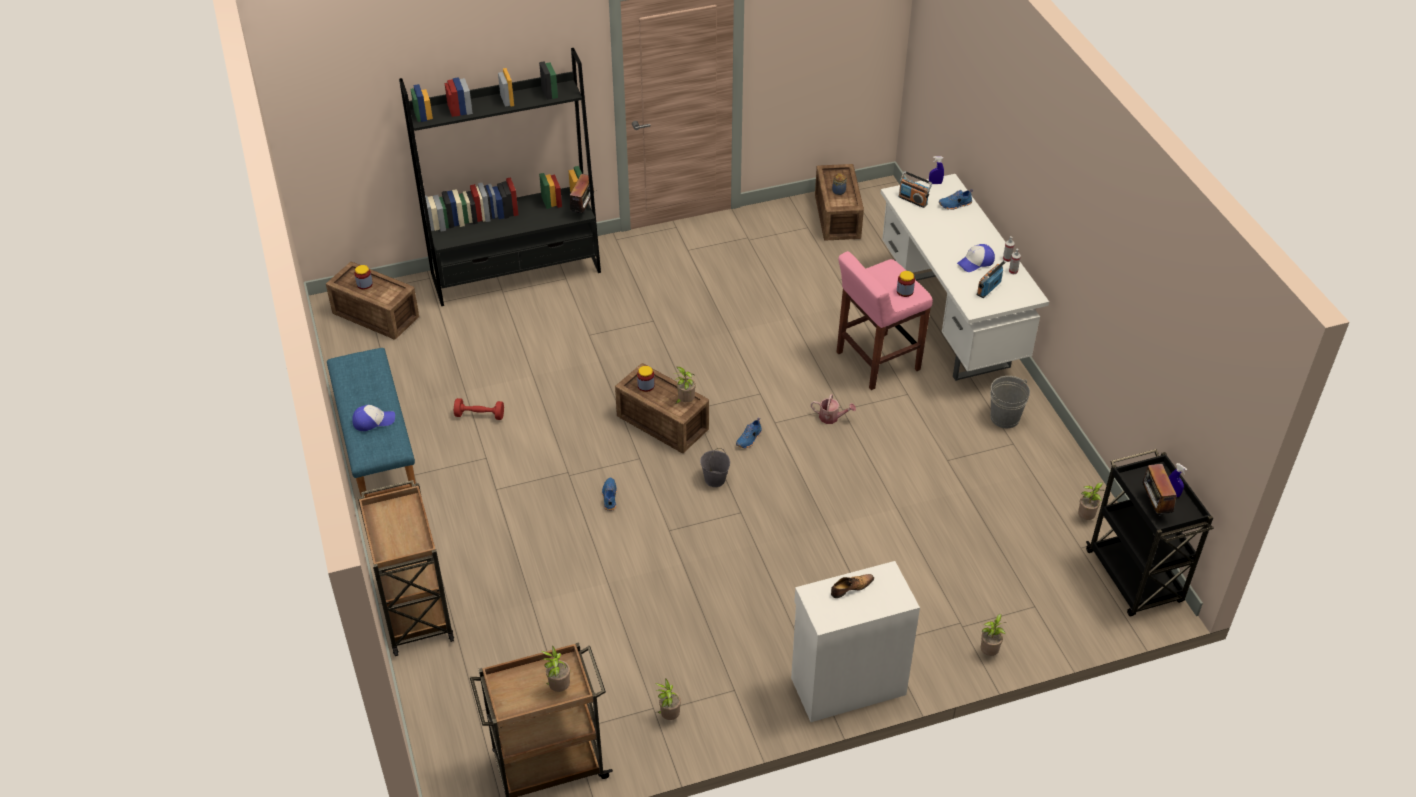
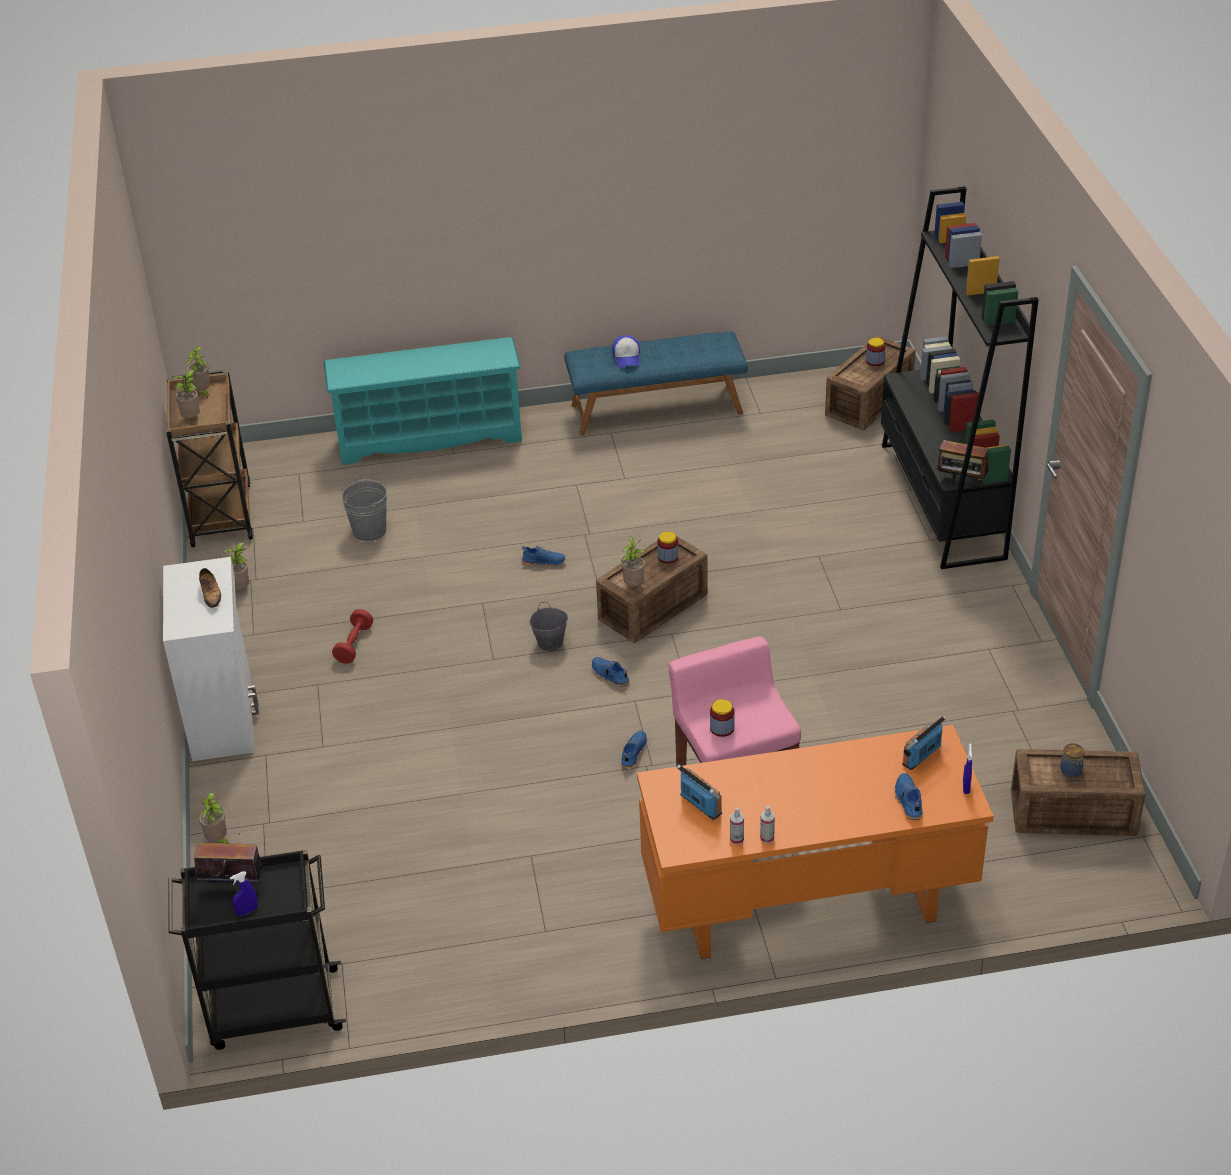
camera: 100 degrees right, 5 degrees down
brown cart [358,480,454,656] -> turquoise shoe rack [324,337,522,465]
red dumbbell [454,398,504,420] -> red dumbbell moved to [332,609,373,664]
watering can [811,394,856,424] -> blue shoe [621,730,647,770]
white desk [881,174,1049,381] -> orange desk [637,725,994,959]
cap [957,244,995,272] -> none
grey bucket [990,376,1030,428] -> grey bucket moved to [342,479,387,541]
potted plant [1078,482,1104,520] -> potted plant moved to [186,347,210,398]

